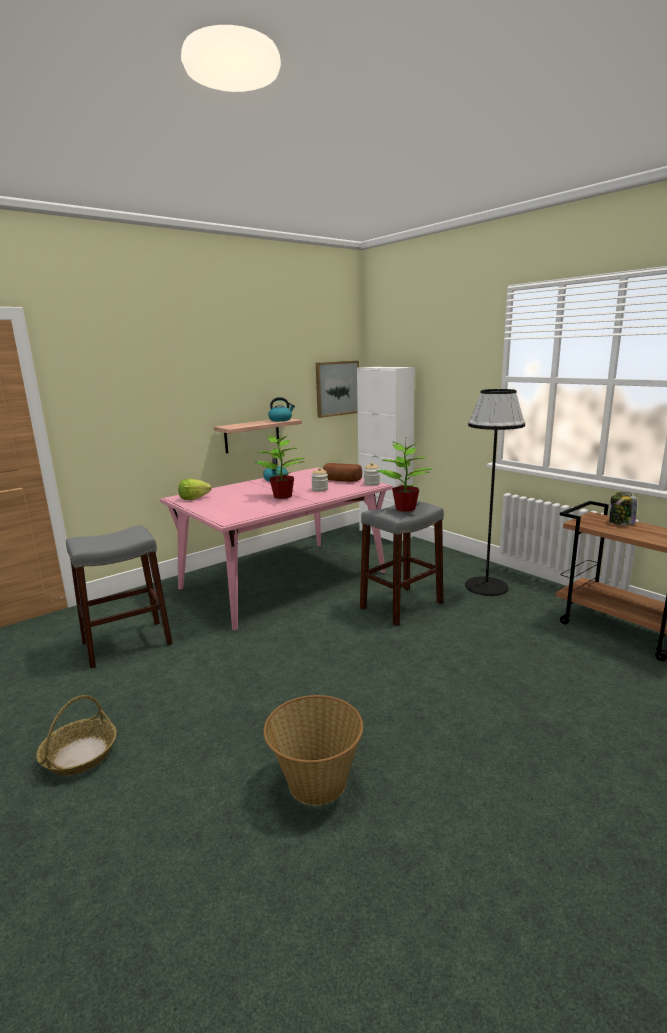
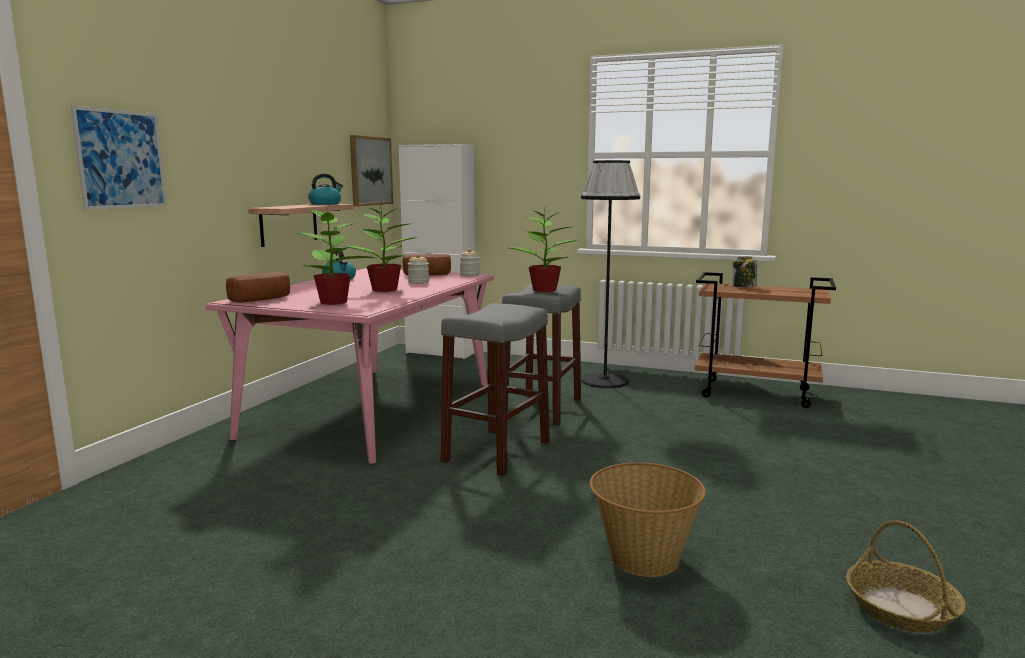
camera: 30 degrees left, 5 degrees down
basket [36,695,117,775] -> basket moved to [846,520,966,632]
grey stool [66,525,173,668] -> grey stool moved to [440,303,550,476]
lettuce [178,479,212,500] -> bread [226,272,290,303]
none -> picture [70,106,167,210]
none -> potted plant [296,210,375,305]

